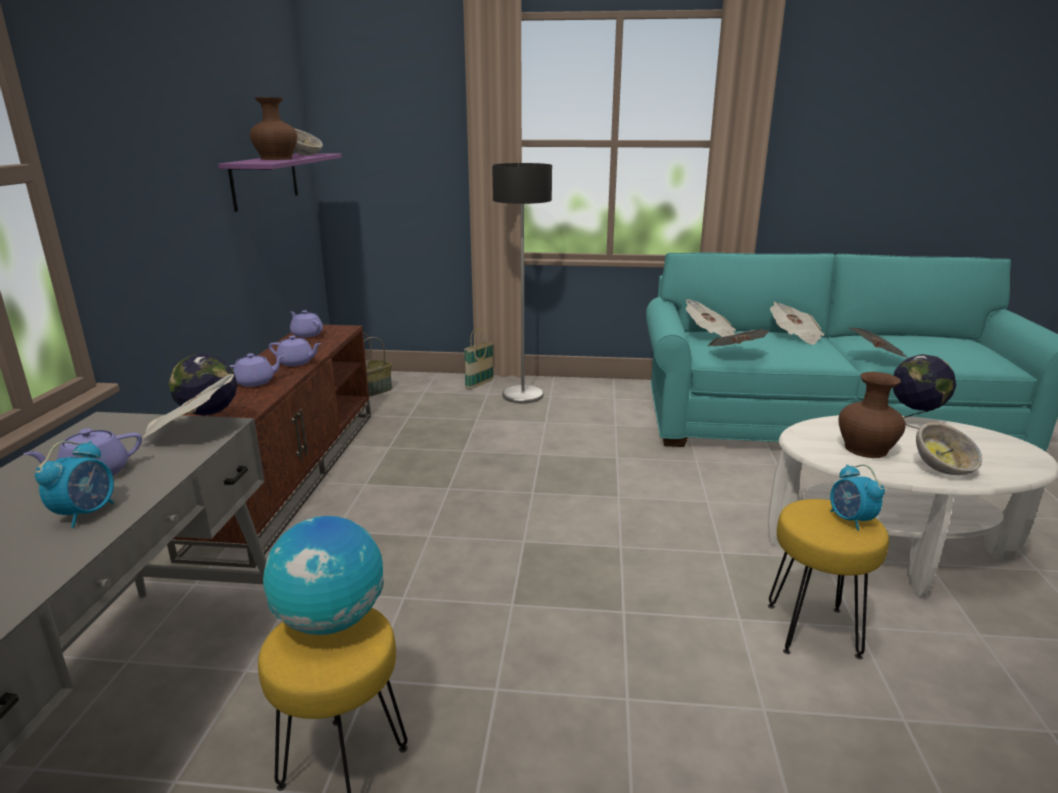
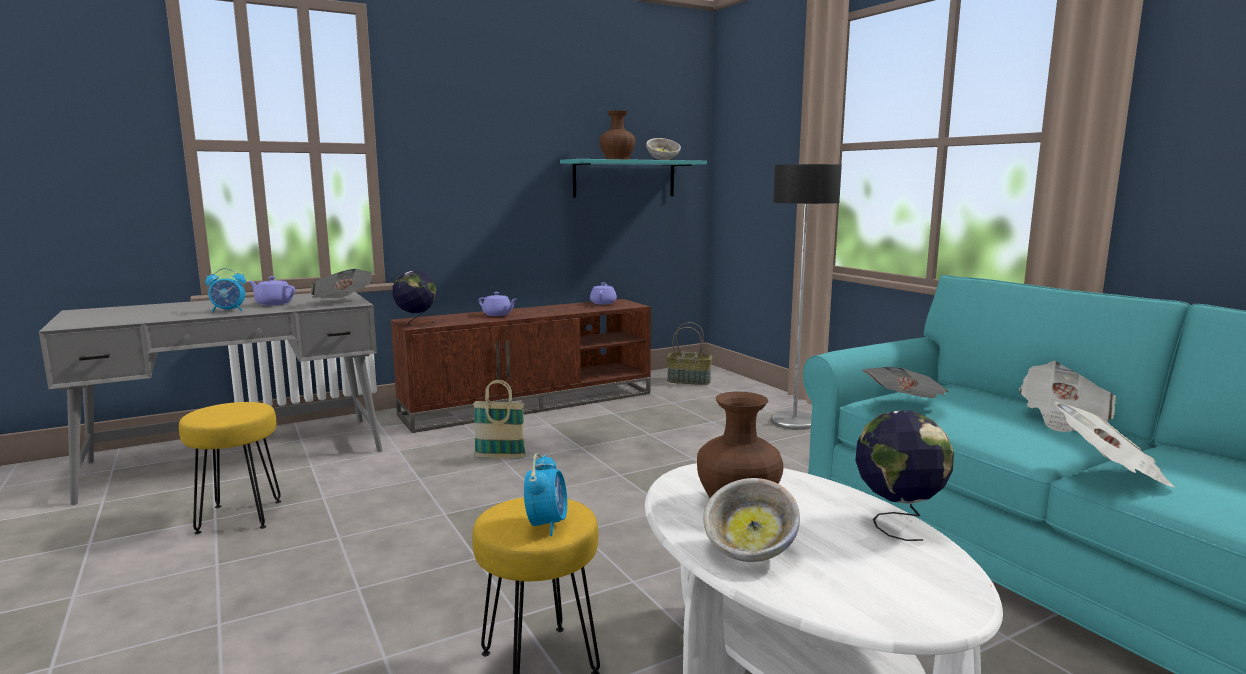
camera: 55 degrees right, 10 degrees down
purple shelf [218,153,342,212] -> turquoise shelf [560,159,707,198]
globe [263,516,384,635] -> none
purple teapot [269,336,322,366] -> none
basket [464,328,494,389] -> basket moved to [473,380,526,458]
newspaper [686,299,736,337] -> none
alarm clock [830,464,885,531] -> alarm clock turned 150 degrees clockwise [524,453,567,536]

